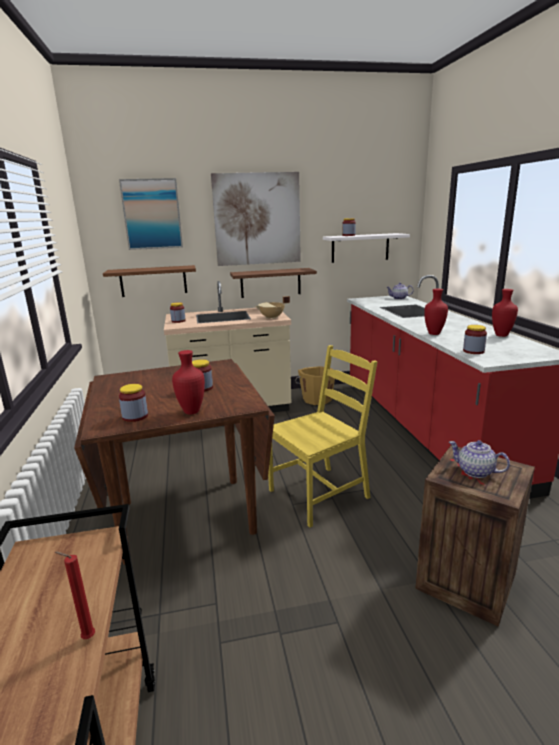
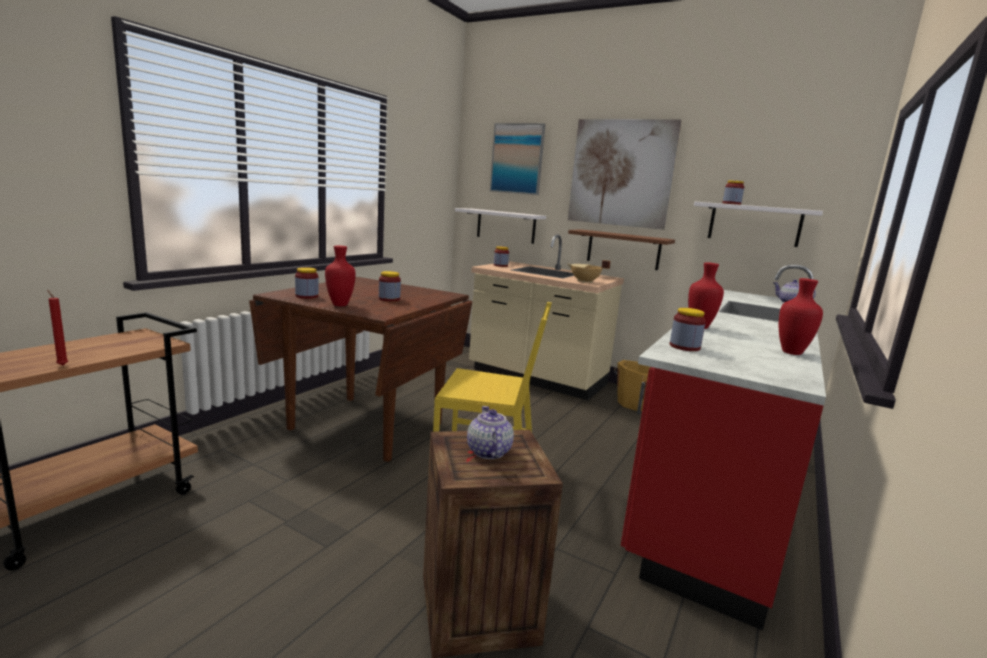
camera: 40 degrees right, 5 degrees down
brown shelf [103,265,196,297] -> white shelf [455,208,546,244]

